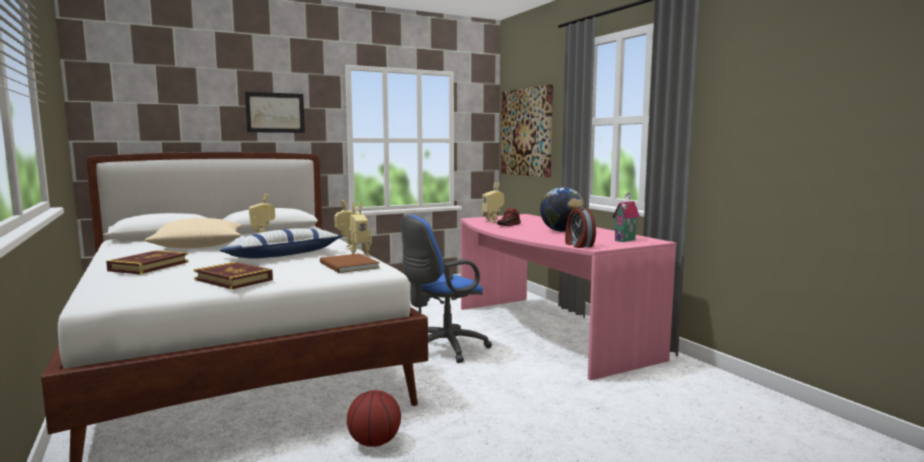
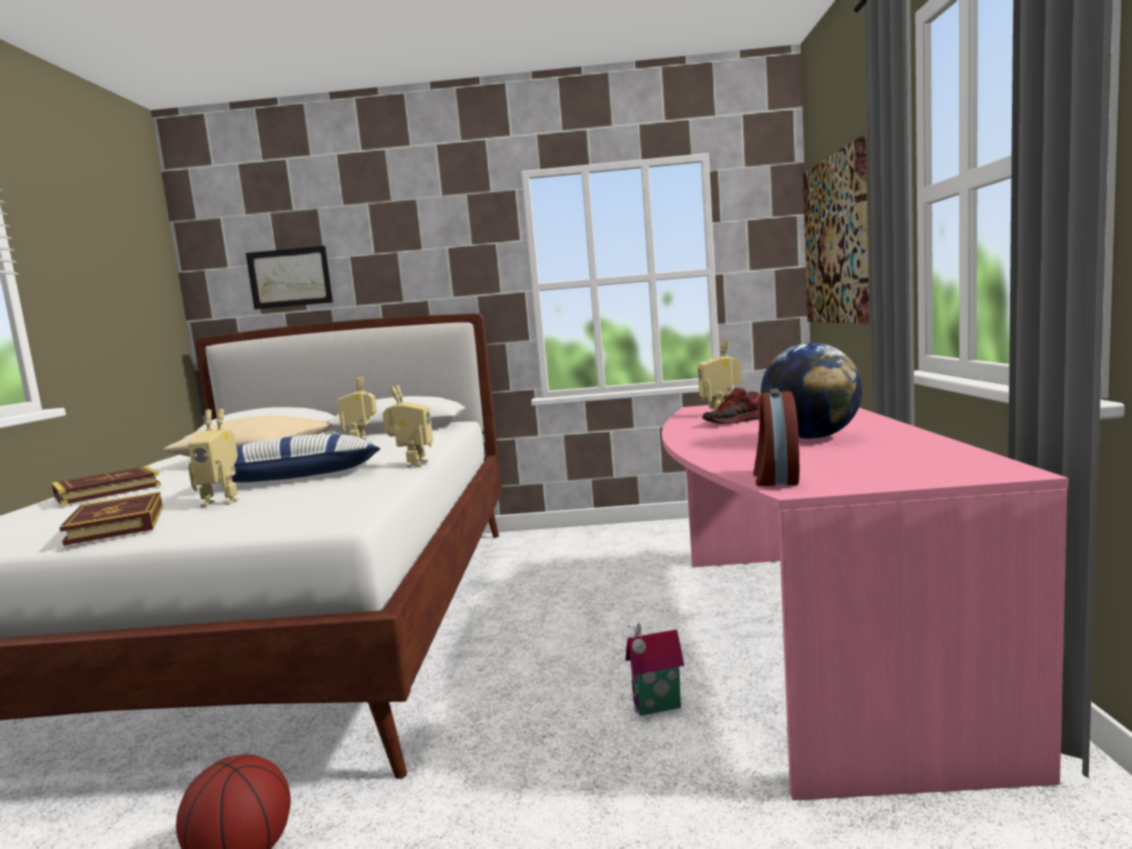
camera: 30 degrees right, 0 degrees up
picture [245,92,305,133] -> picture moved to [246,246,333,309]
brown book [320,254,380,273] -> none
toy robot [349,203,372,255] -> toy robot moved to [188,409,239,507]
blue office chair [401,215,492,363] -> none
toy house [612,193,640,242] -> toy house moved to [625,623,684,716]

